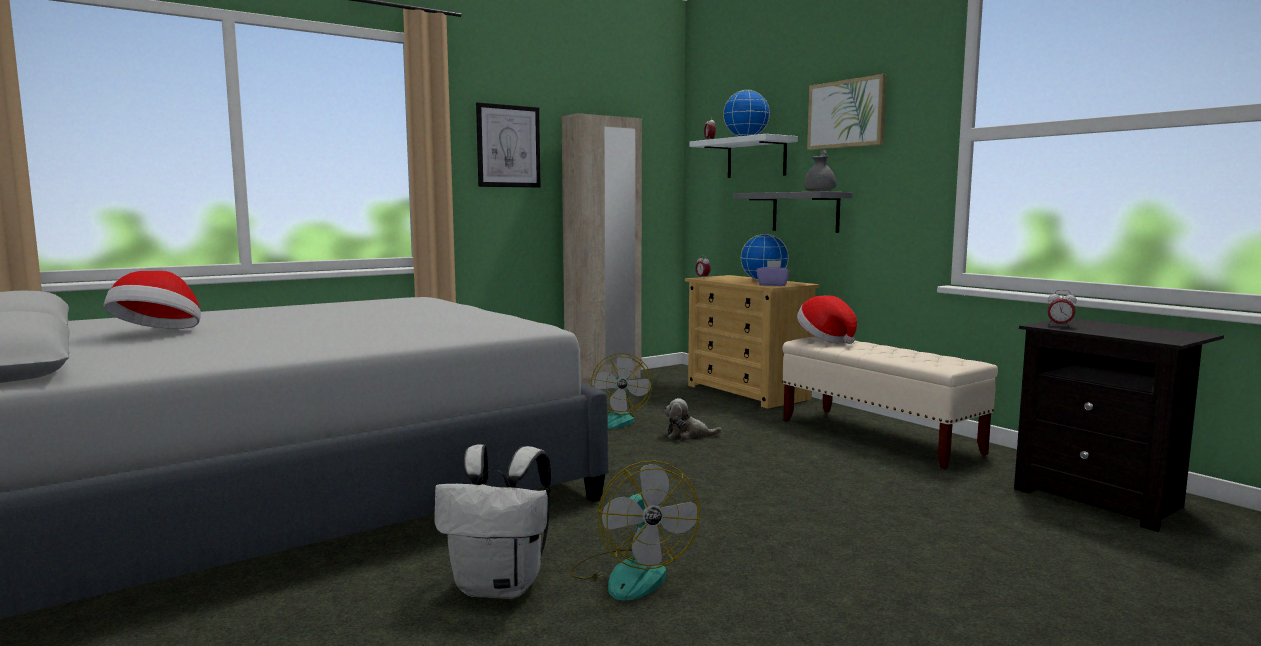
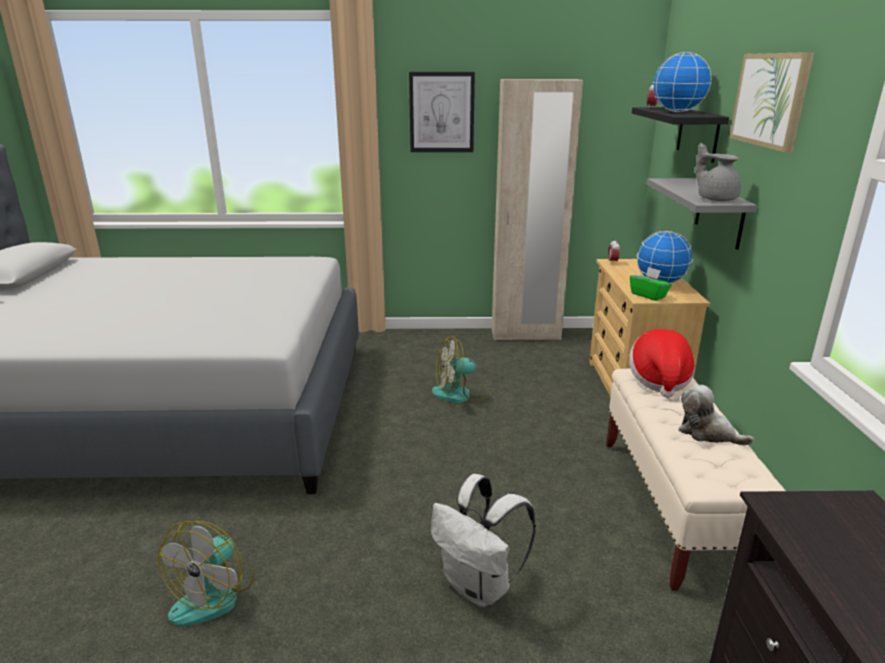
camera: 35 degrees right, 15 degrees up
hat [104,271,201,329] -> none
white backpack [435,444,551,599] -> white backpack moved to [431,474,536,607]
fan [591,353,653,429] -> fan turned 45 degrees clockwise [432,336,489,403]
plush toy [664,398,722,440] -> plush toy moved to [678,385,754,446]
white shelf [689,134,798,178] -> black shelf [632,107,729,163]
purple tissue box [756,260,790,286] -> green tissue box [630,267,671,301]
grey teapot [804,150,836,192] -> grey teapot turned 90 degrees counterclockwise [696,143,741,201]
alarm clock [1048,290,1077,327] -> none

